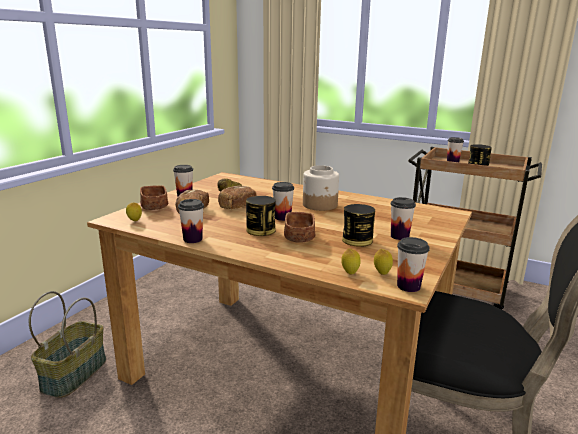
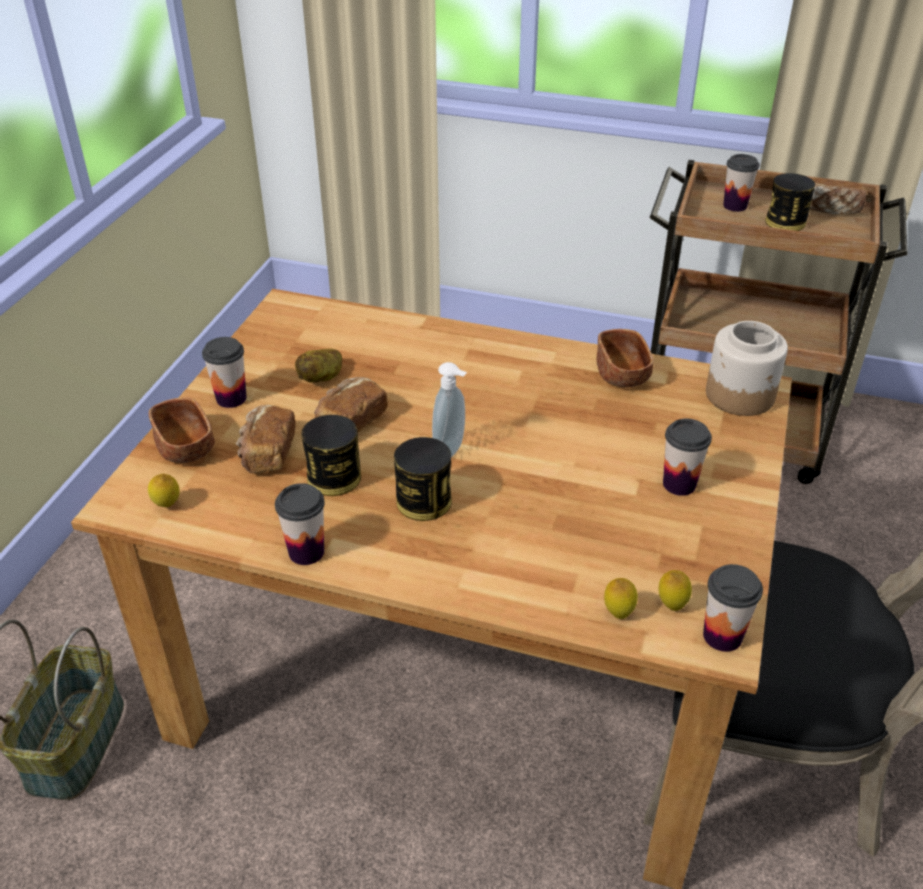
camera: 10 degrees left, 20 degrees up
cup [272,182,294,221] -> soap dispenser [432,362,467,457]
brown bowl [284,212,315,243] -> brown bowl moved to [597,329,654,388]
jar [303,165,339,211] -> jar moved to [706,321,788,416]
can [342,204,375,247] -> can moved to [301,415,361,496]
none -> bread [810,178,866,214]

